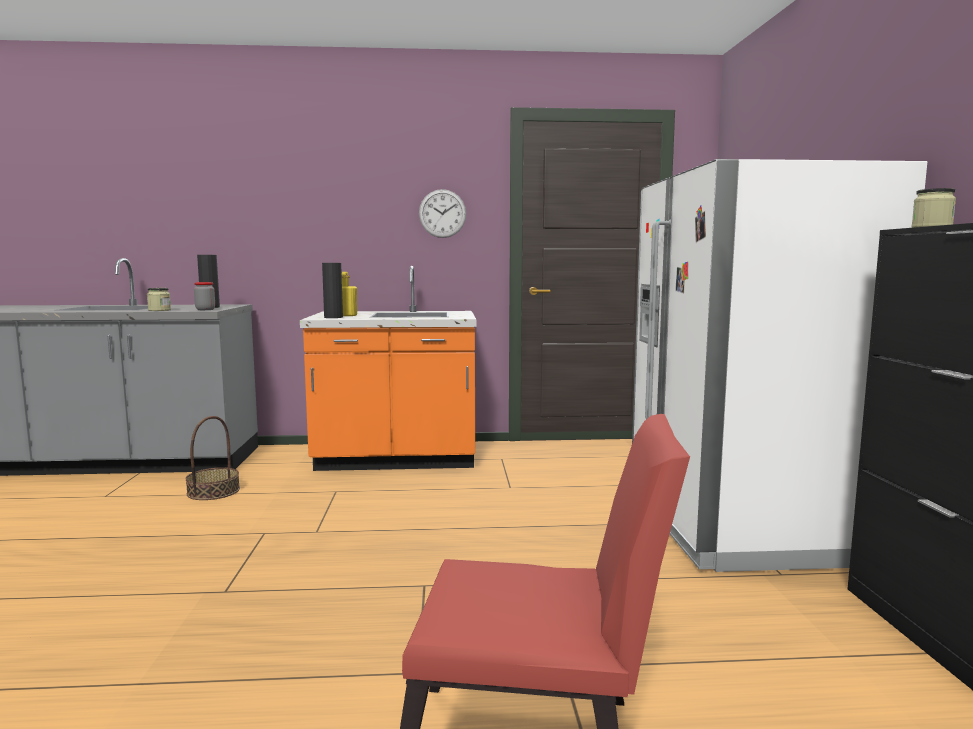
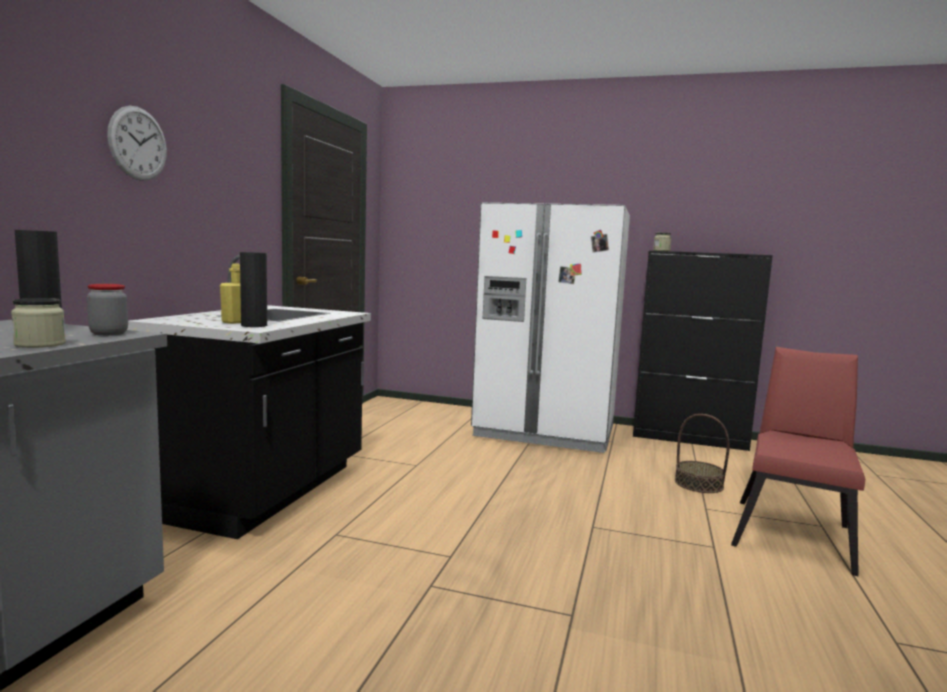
camera: 70 degrees left, 0 degrees up
basket [185,416,240,500] -> basket moved to [675,414,730,493]
orange counter [300,266,476,471] -> black counter [127,255,371,539]
wall clock [419,189,466,238] -> wall clock moved to [107,106,167,181]

